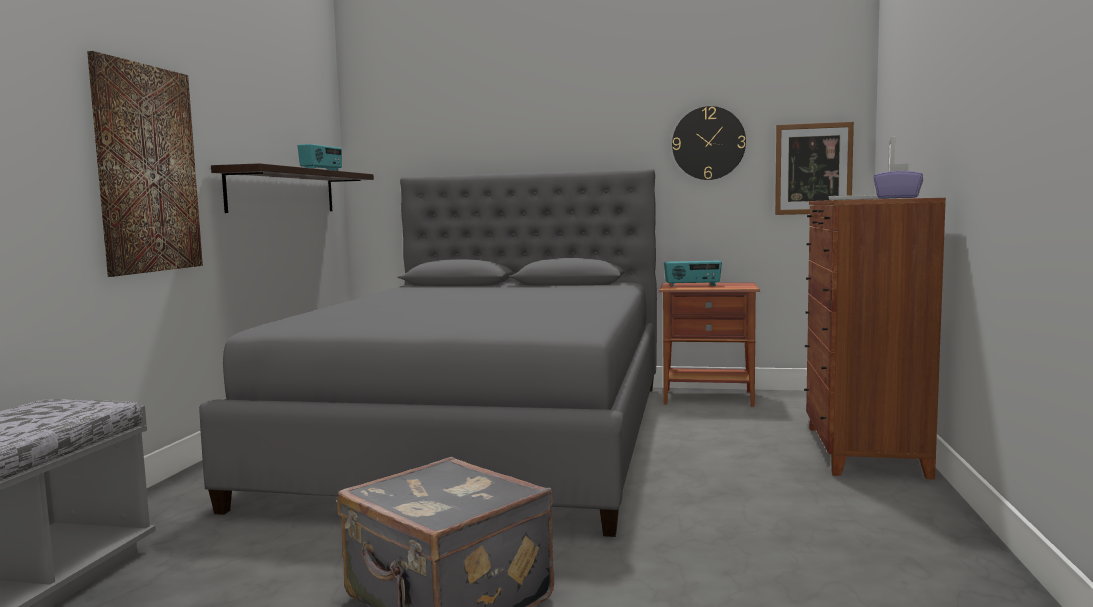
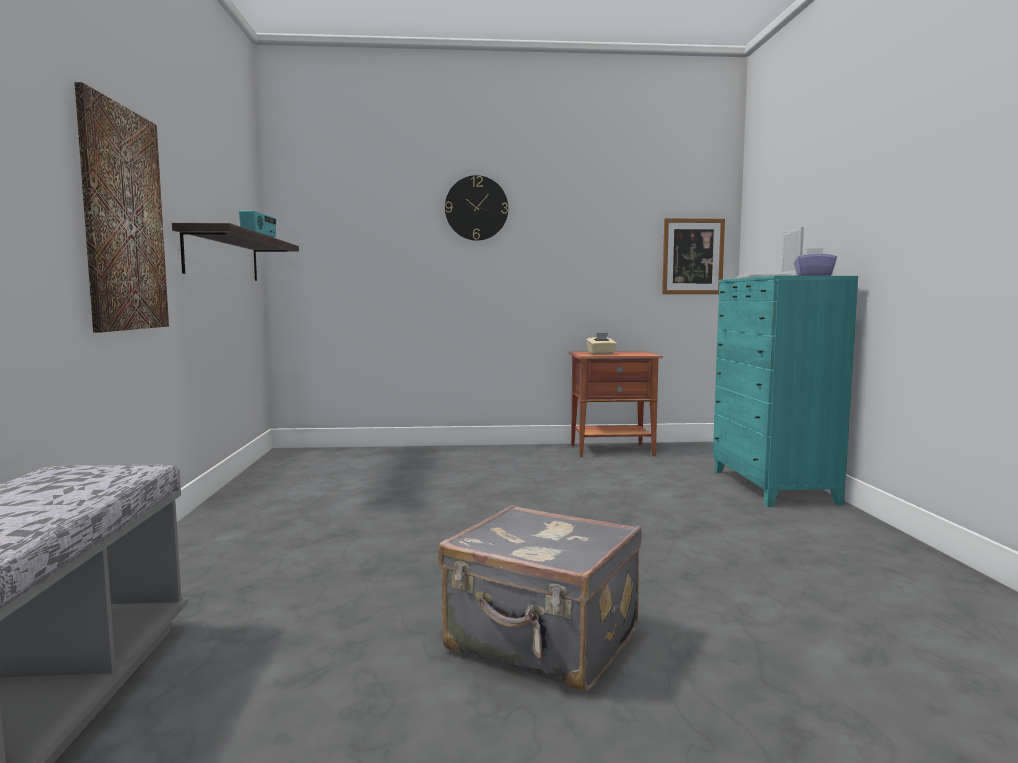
camera: 15 degrees left, 0 degrees up
grey bed [199,169,657,537] -> none
radio [664,261,722,287] -> beige tissue box [586,333,617,354]
wall clock [672,106,746,180] -> wall clock moved to [445,175,508,241]
brown dresser [804,198,946,480] -> turquoise dresser [713,276,858,507]

